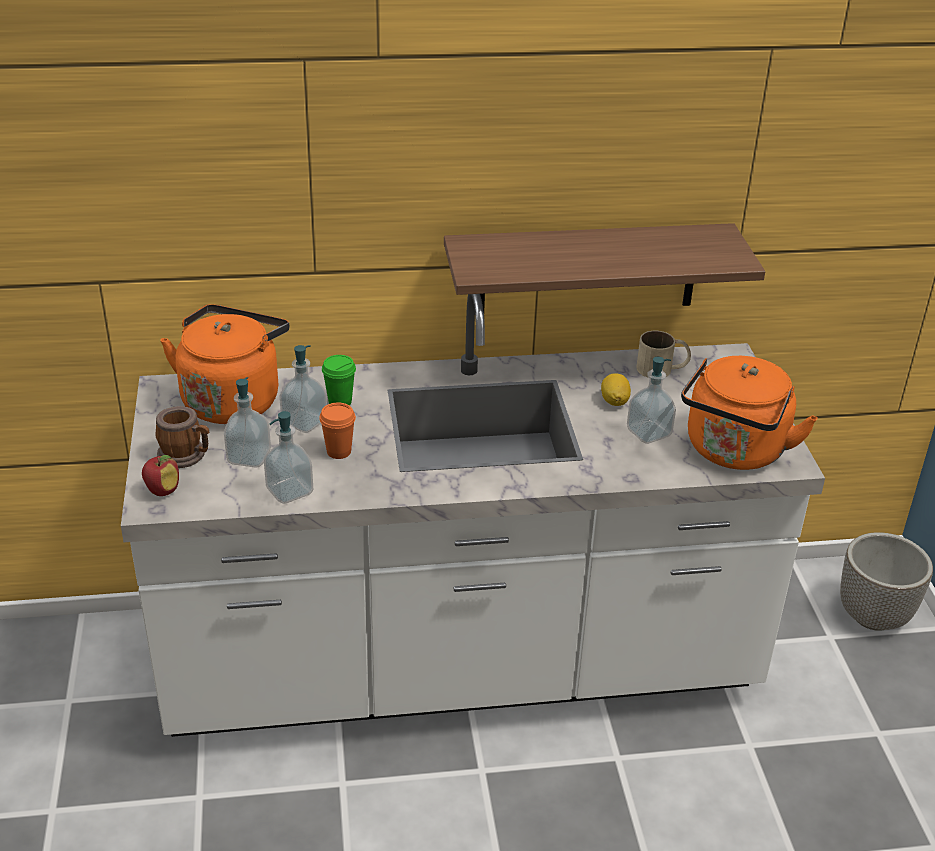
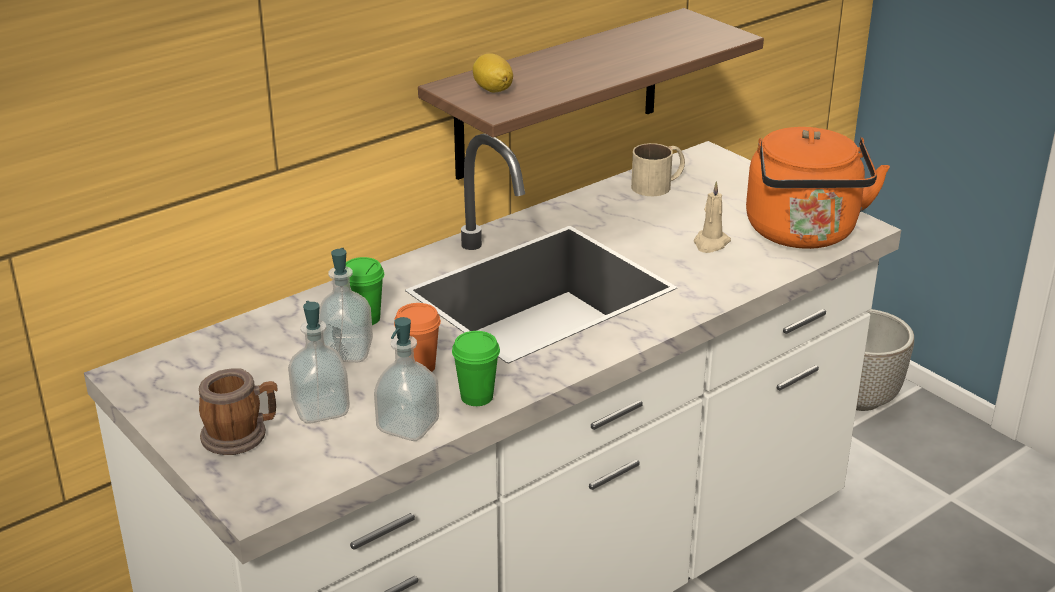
camera: 30 degrees left, 5 degrees down
apple [142,455,179,496] -> none
orange kettle [160,304,289,424] -> none
lemon [601,373,631,406] -> lemon moved to [473,53,513,92]
soap dispenser [627,357,676,444] -> beige candle [694,181,731,253]
none -> green cup [452,331,500,406]

